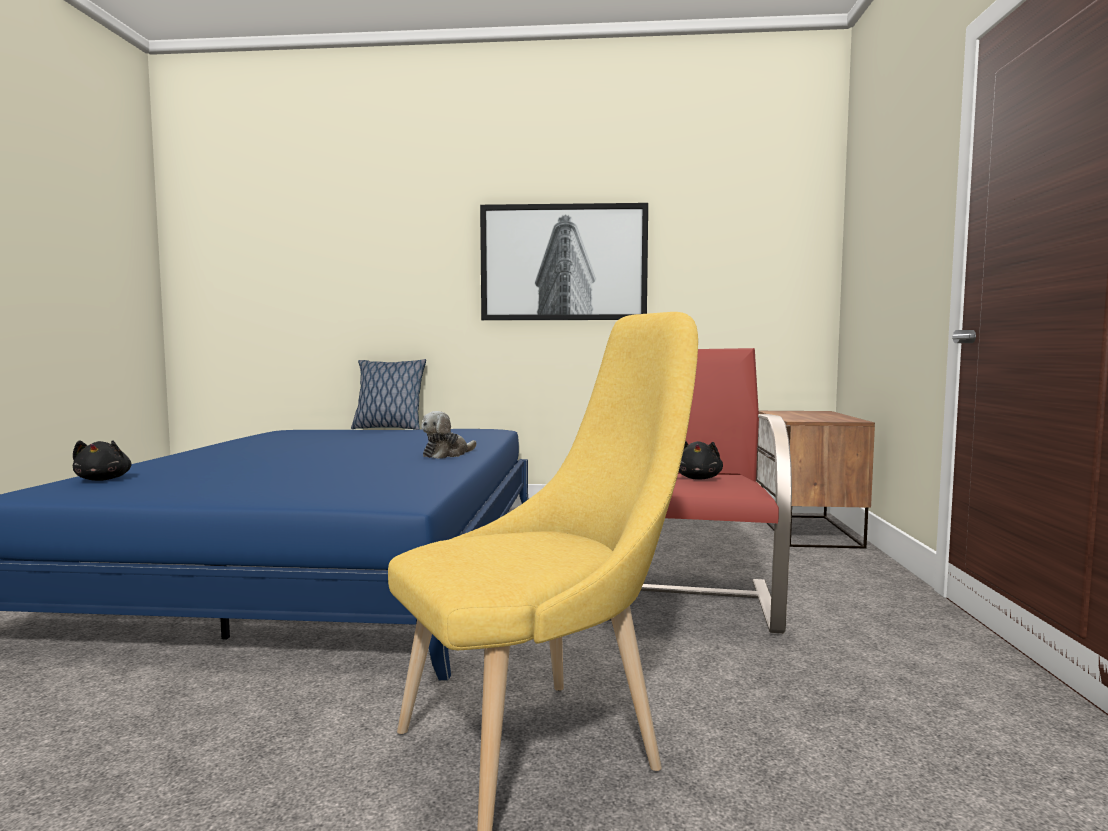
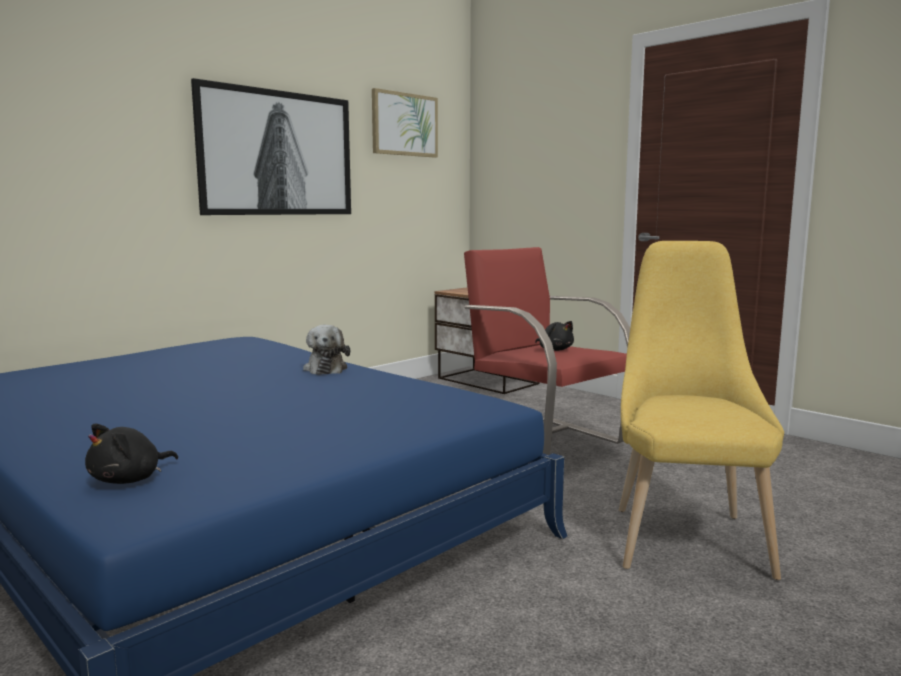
camera: 50 degrees left, 5 degrees up
black plush toy [73,440,132,481] -> black plush toy turned 105 degrees clockwise [85,423,178,484]
pillow [351,359,426,430] -> none
none -> picture [372,88,438,158]

